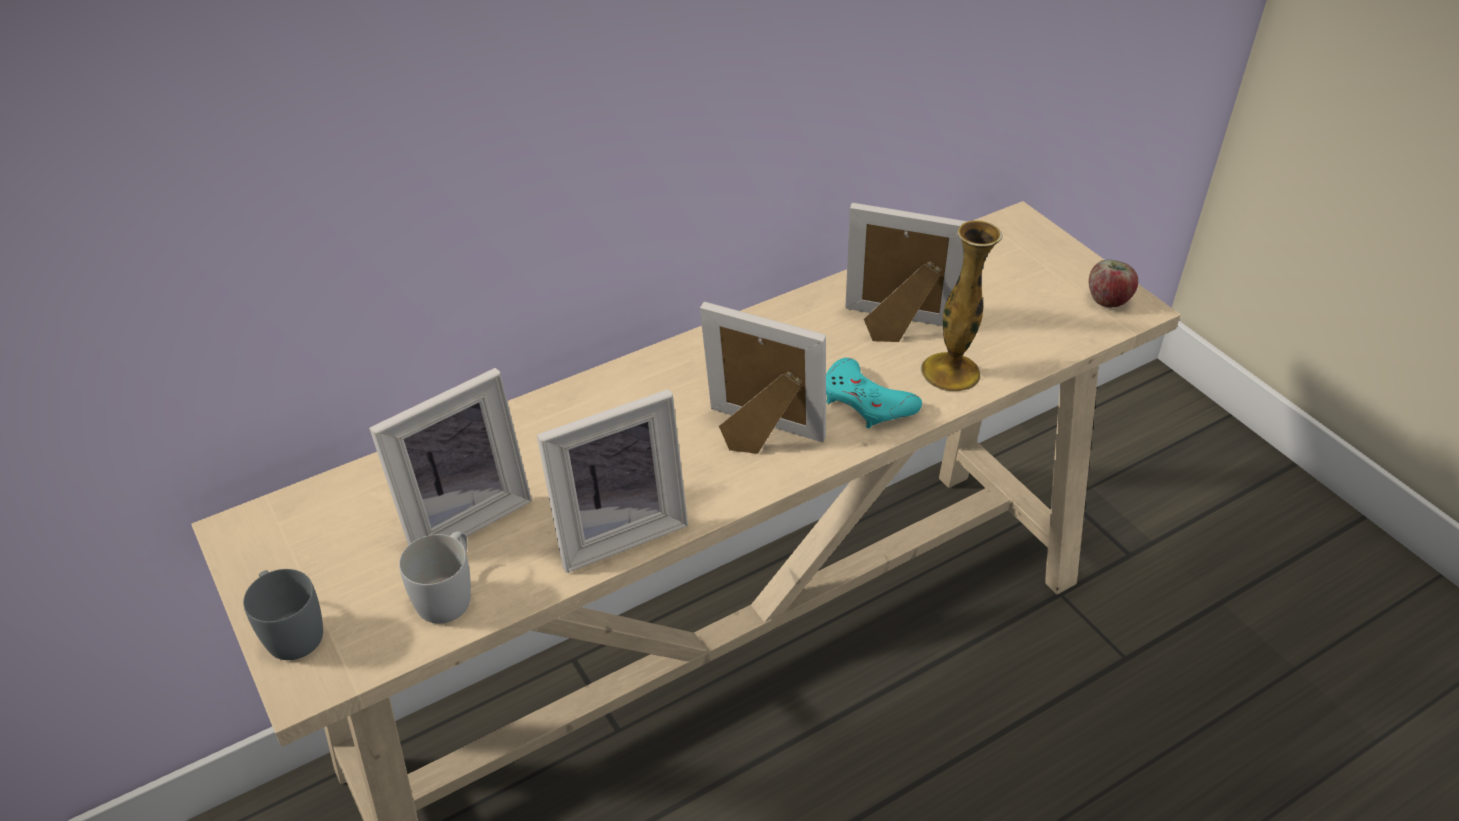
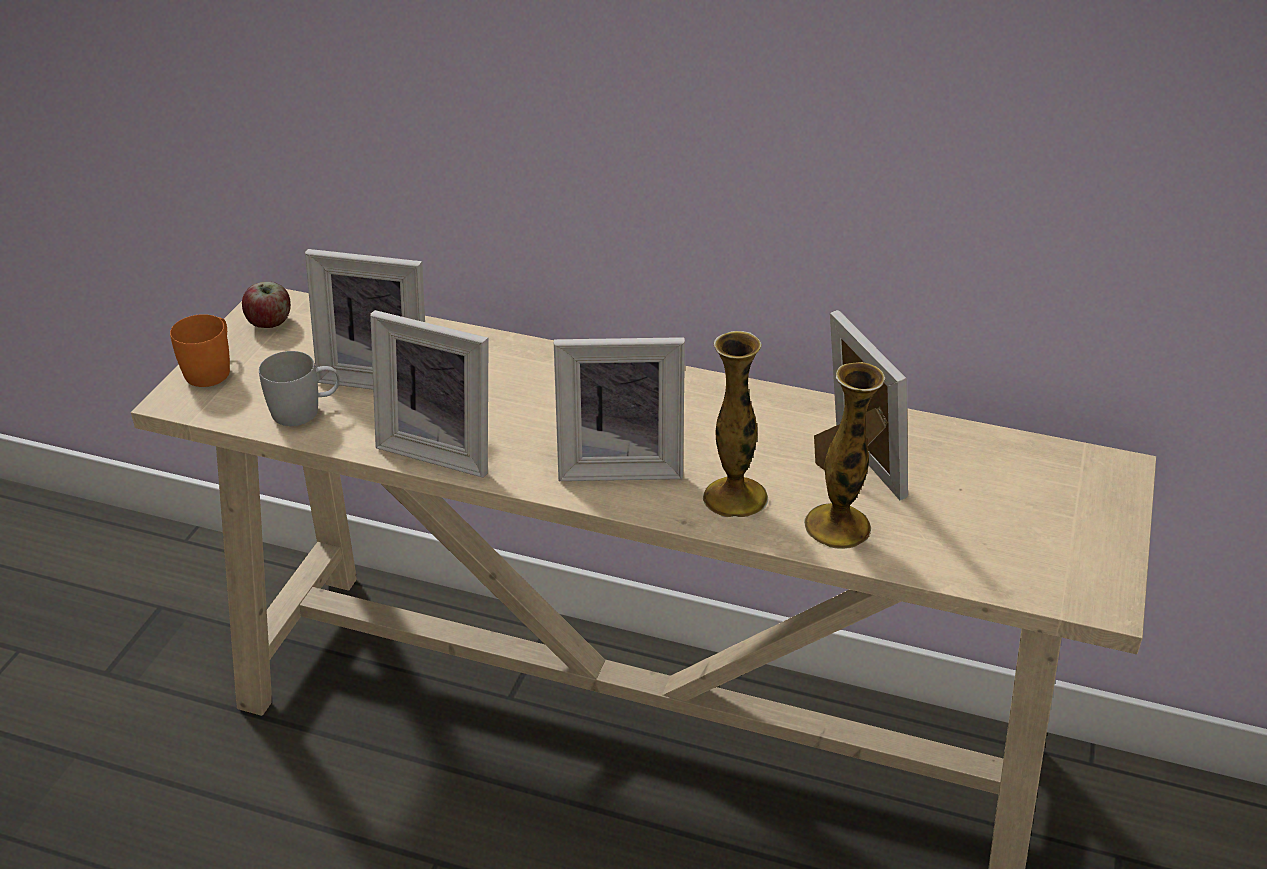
camera: 50 degrees right, 5 degrees down
grey mug [243,569,323,660] -> orange mug [170,314,230,387]
picture frame [700,302,826,454] -> picture frame turned 105 degrees clockwise [554,337,685,481]
turquoise game controller [826,358,922,428] -> vase [703,331,768,517]
apple [1089,260,1138,307] -> apple moved to [242,282,291,328]

